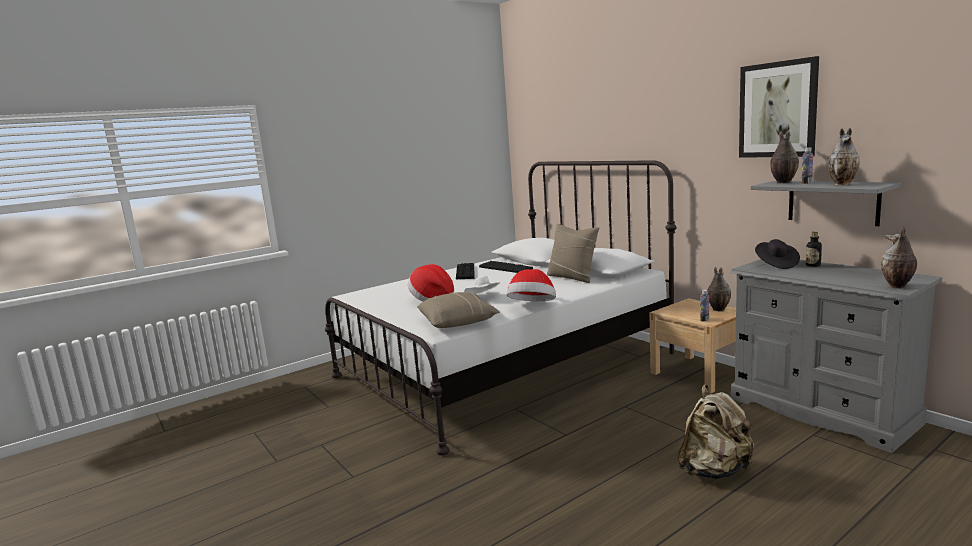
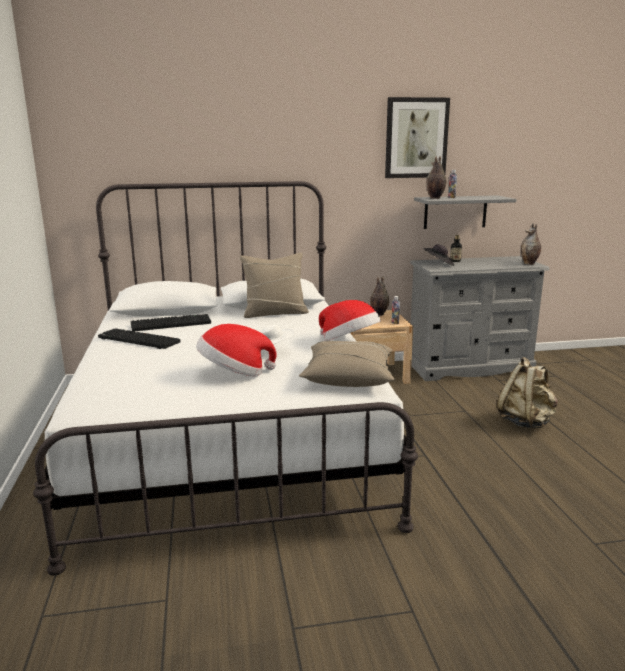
camera: 65 degrees left, 5 degrees up
vase [828,128,860,185] -> none

